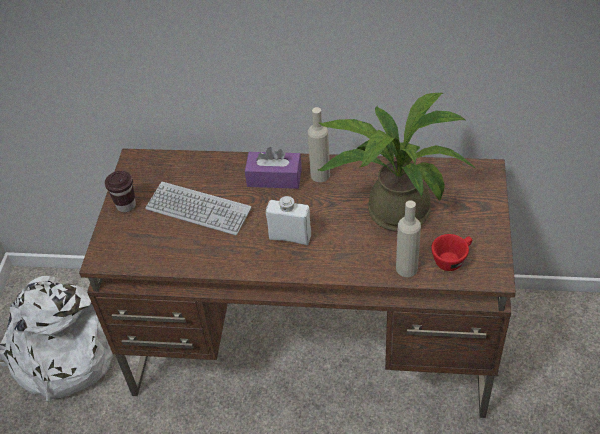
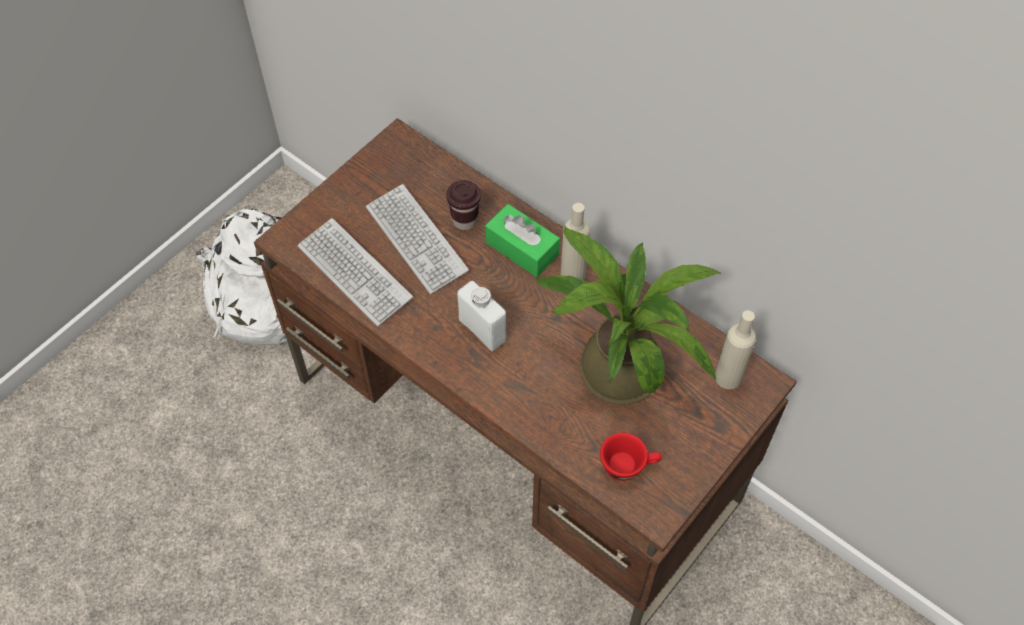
camera: 30 degrees right, 10 degrees up
brown cup [105,171,136,212] -> brown cup moved to [446,180,481,230]
purple tissue box [245,147,302,189] -> green tissue box [485,204,560,277]
beige bottle [396,200,421,277] -> beige bottle moved to [715,310,756,389]
none -> keyboard [298,218,413,326]

